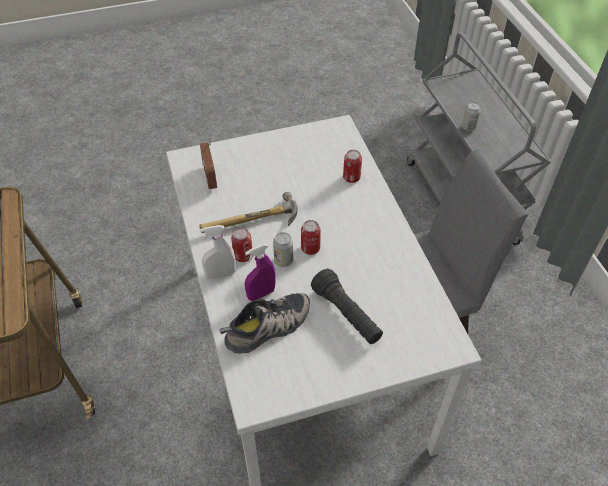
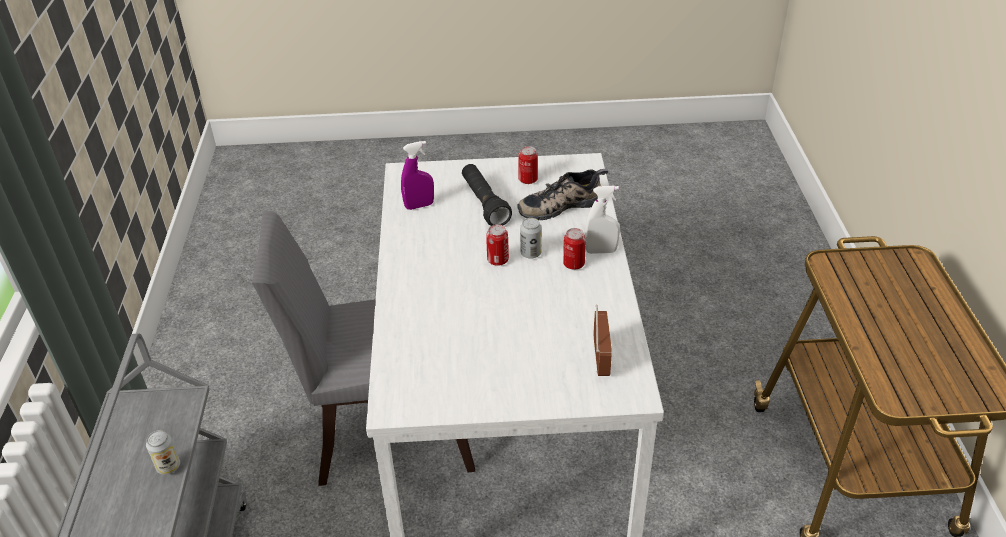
camera: 165 degrees left, 10 degrees down
hammer [199,192,298,233] -> none
purple spray bottle [245,244,276,301] -> purple spray bottle moved to [401,141,434,210]
can [343,150,362,183] -> can moved to [518,146,538,184]

